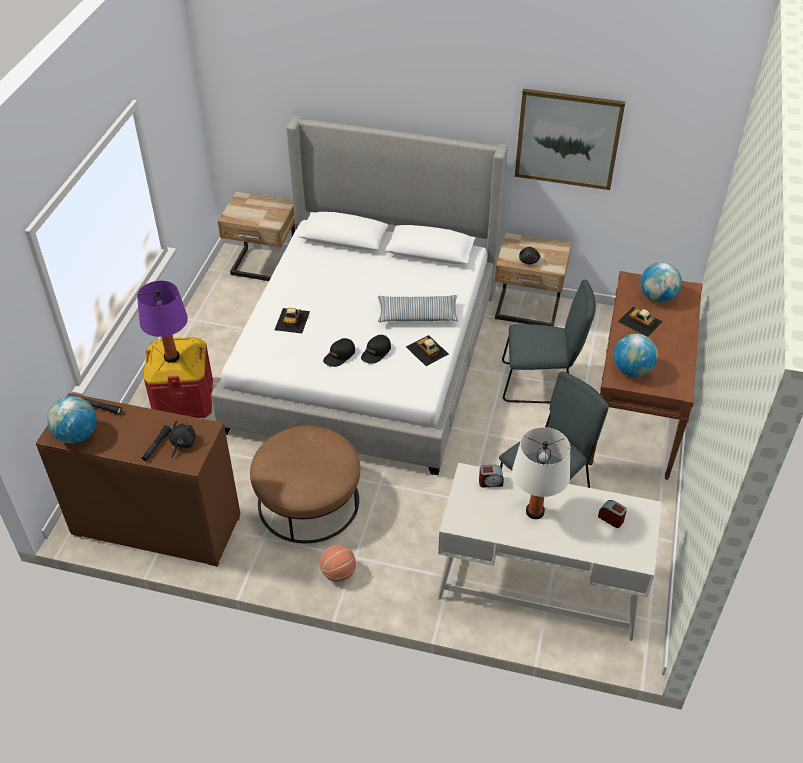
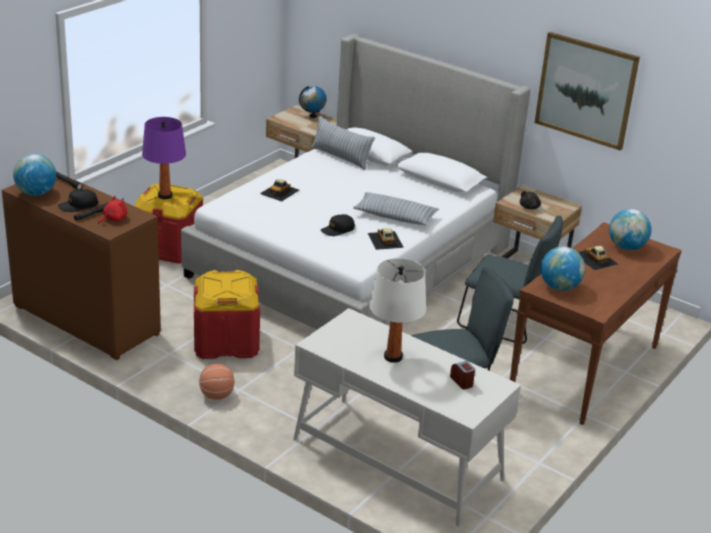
camera: 20 degrees right, 15 degrees down
black plush toy [168,420,196,458] -> red plush toy [98,196,127,224]
brown ottoman [250,426,360,543] -> red storage box [194,270,260,359]
black cap [323,338,355,367] -> black cap moved to [58,189,99,212]
alarm clock [479,465,504,488] -> none
none -> globe [299,86,327,118]
none -> pillow [311,116,375,170]

